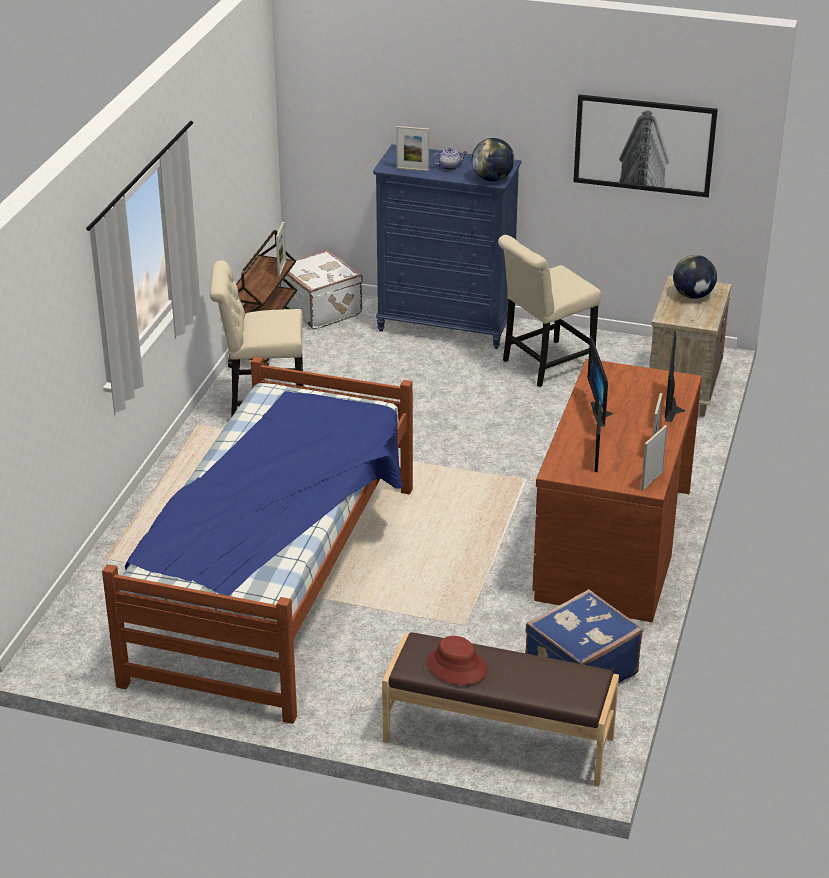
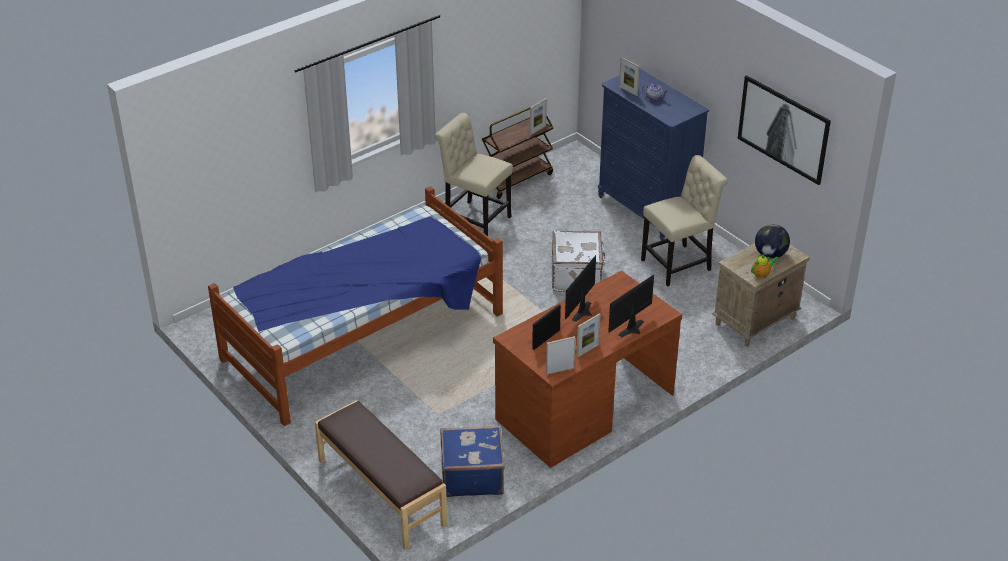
camera: 35 degrees right, 5 degrees up
white suitcase [280,250,363,329] -> white suitcase moved to [552,231,605,292]
red hat [427,636,487,685] -> none
globe [472,138,515,181] -> none
beige chair [498,235,601,387] -> beige chair turned 150 degrees clockwise [641,155,728,287]
none -> teapot [751,254,779,278]

